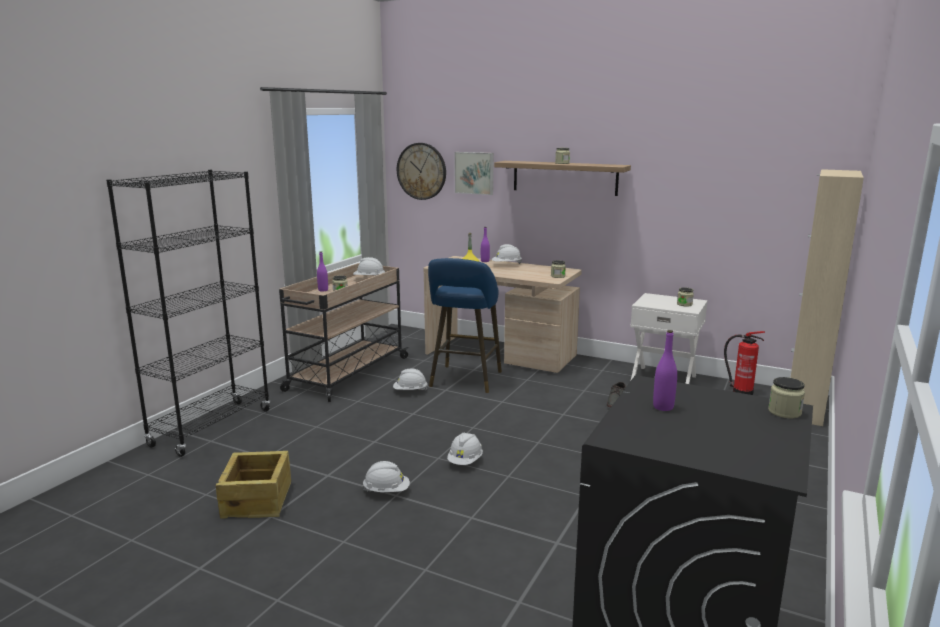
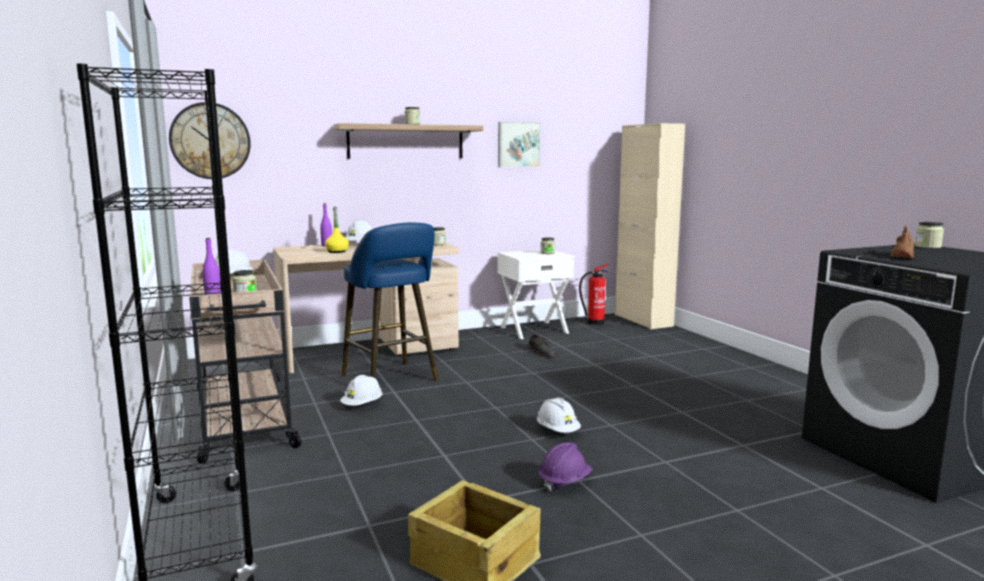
camera: 50 degrees left, 5 degrees down
white hard hat [362,461,410,492] -> purple hard hat [539,442,593,492]
picture [454,152,493,195] -> picture moved to [498,122,541,167]
purple bottle [653,330,677,411] -> brown shoe [890,225,914,258]

